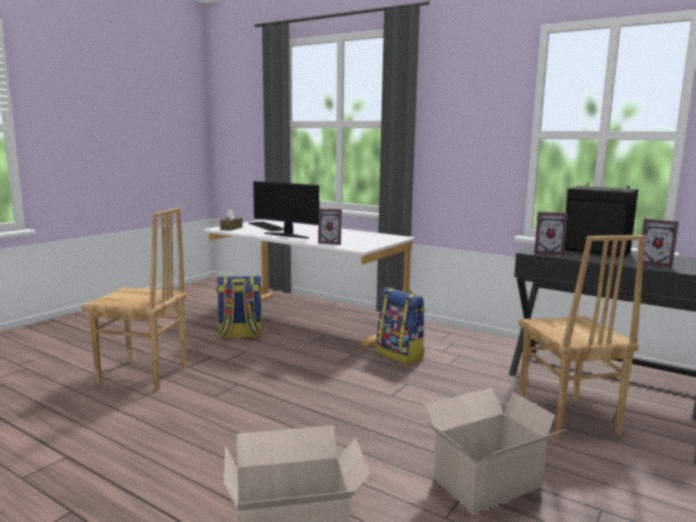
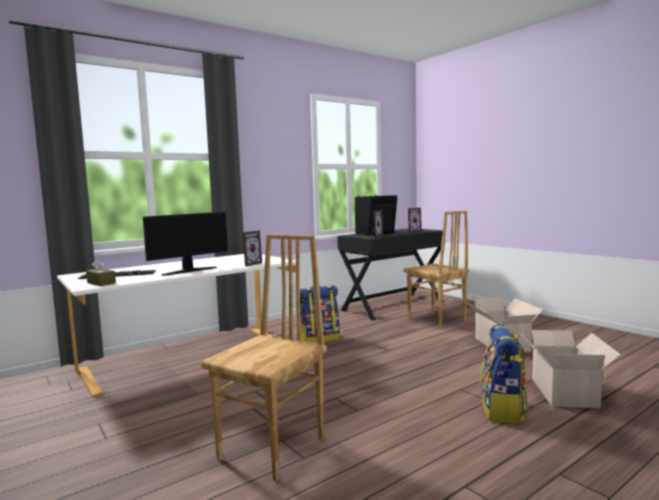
camera: 70 degrees left, 5 degrees down
backpack [216,276,262,338] -> backpack moved to [480,324,528,423]
brown chair [519,235,645,441] -> brown chair turned 45 degrees clockwise [403,211,469,328]

